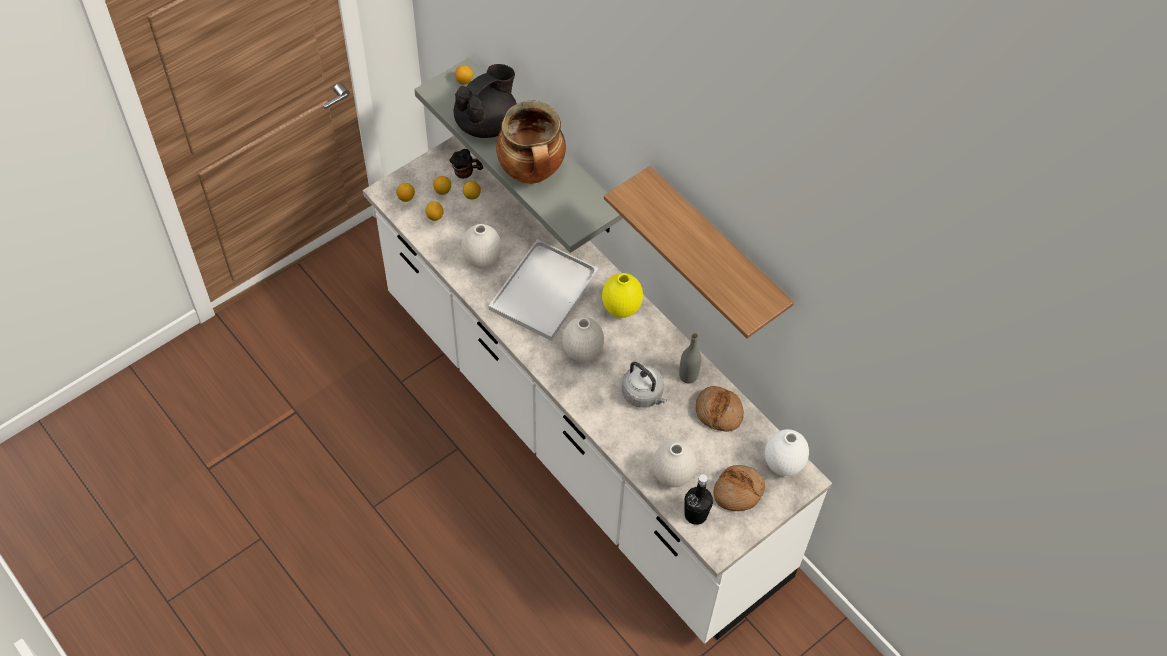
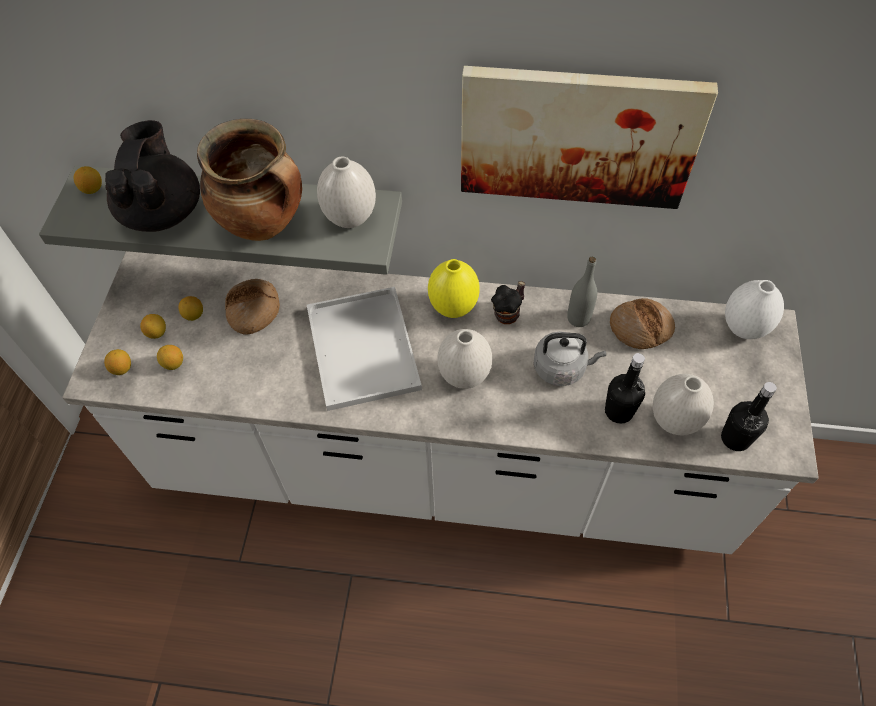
camera: 40 degrees left, 0 degrees up
mug [449,149,483,179] -> mug moved to [491,281,525,324]
white vase [461,224,502,269] -> white vase moved to [317,157,376,228]
shelf [604,166,794,338] -> picture [461,66,718,209]
bread [713,465,765,511] -> bread moved to [225,279,280,335]
none -> black bottle [605,353,645,424]

